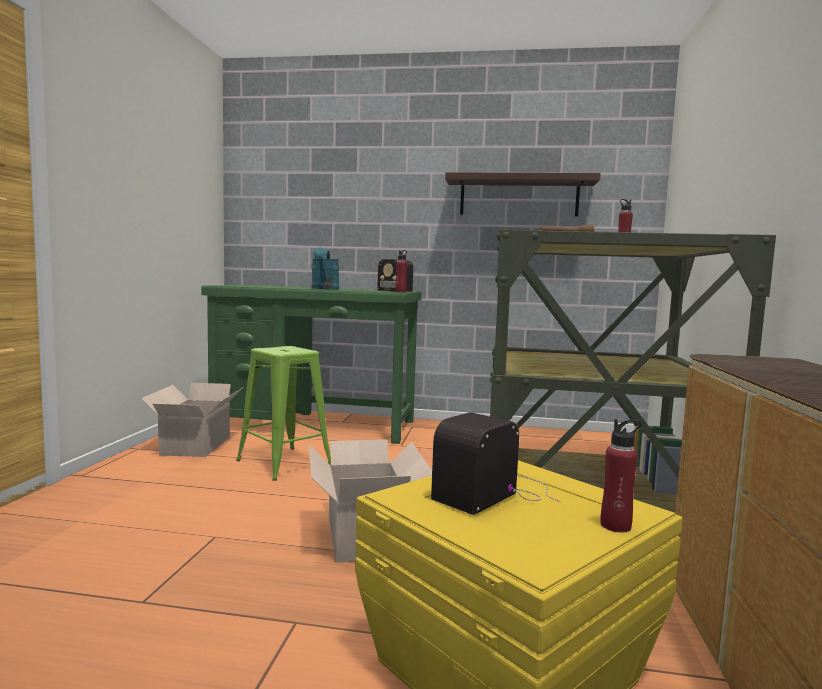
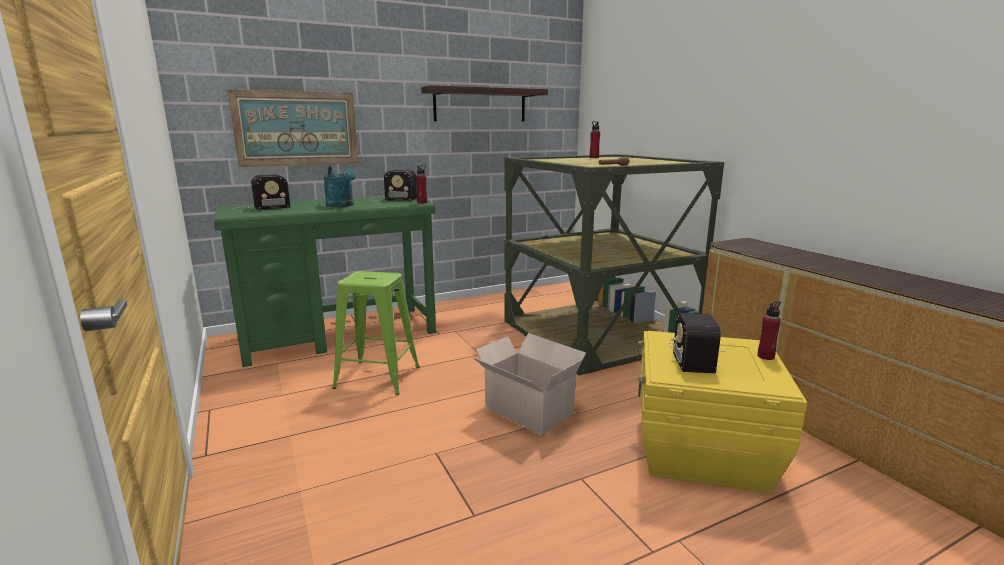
camera: 35 degrees left, 10 degrees up
cardboard box [141,383,244,457] -> none
none -> picture [228,89,359,167]
none -> radio [233,174,290,212]

